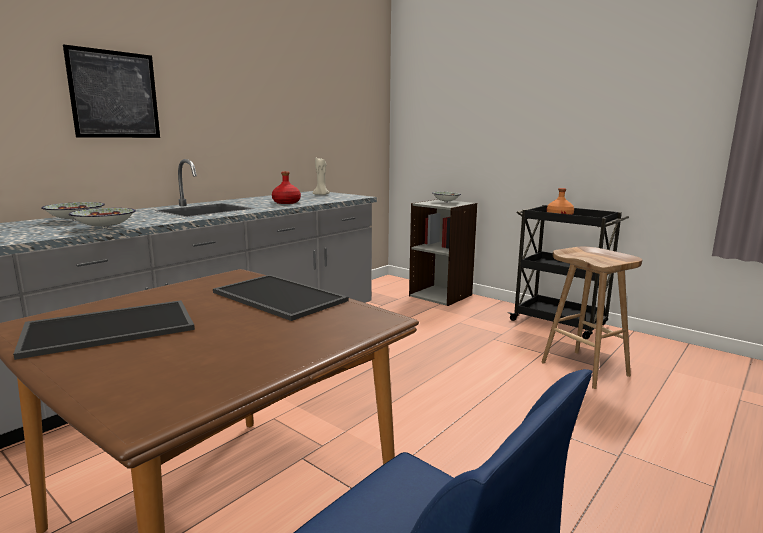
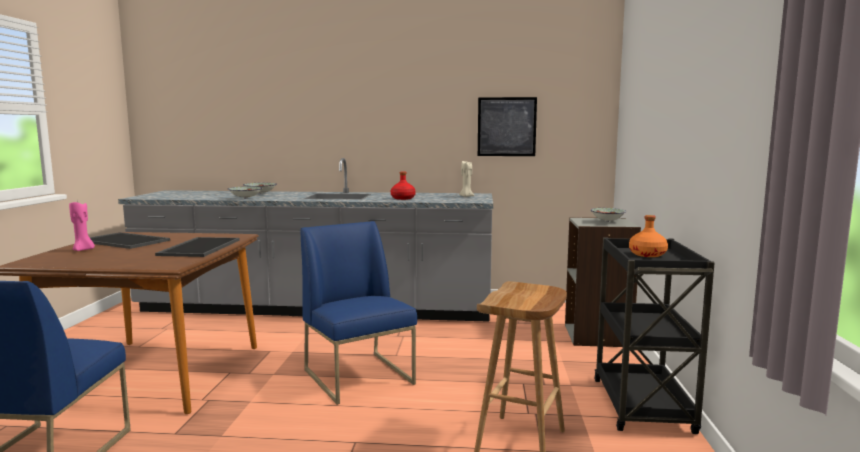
camera: 55 degrees right, 5 degrees down
picture [63,44,160,138] -> picture moved to [478,97,537,156]
none -> pink candle [69,202,95,251]
none -> blue chair [301,221,417,405]

